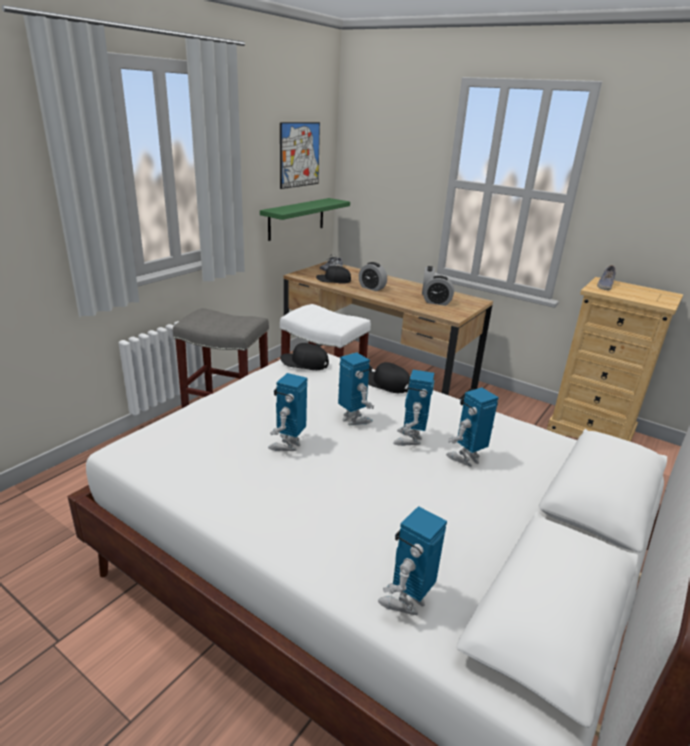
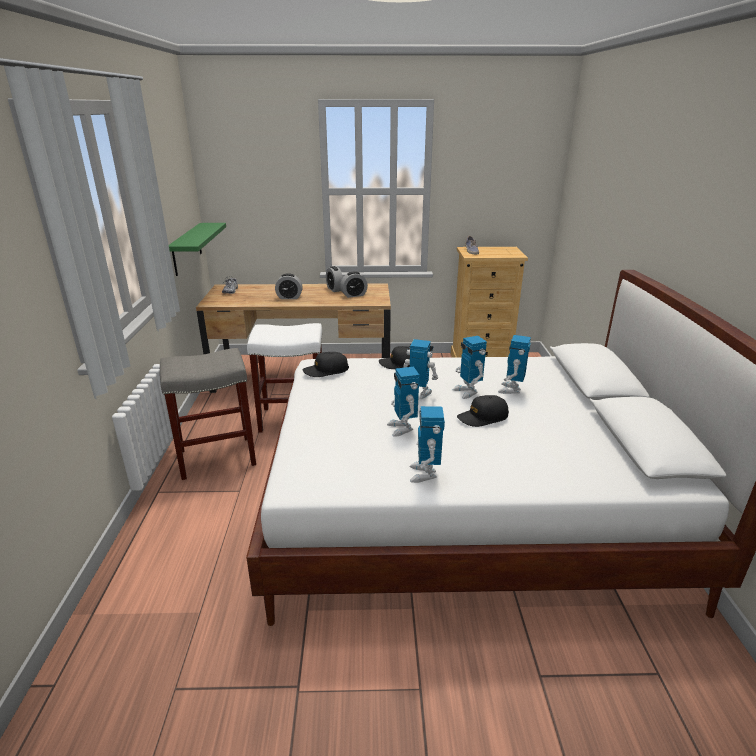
camera: 35 degrees left, 0 degrees up
picture [280,122,320,189] -> none
black cap [316,266,351,284] -> black cap moved to [457,395,509,427]
toy robot [378,506,447,615] -> toy robot moved to [409,406,445,483]

